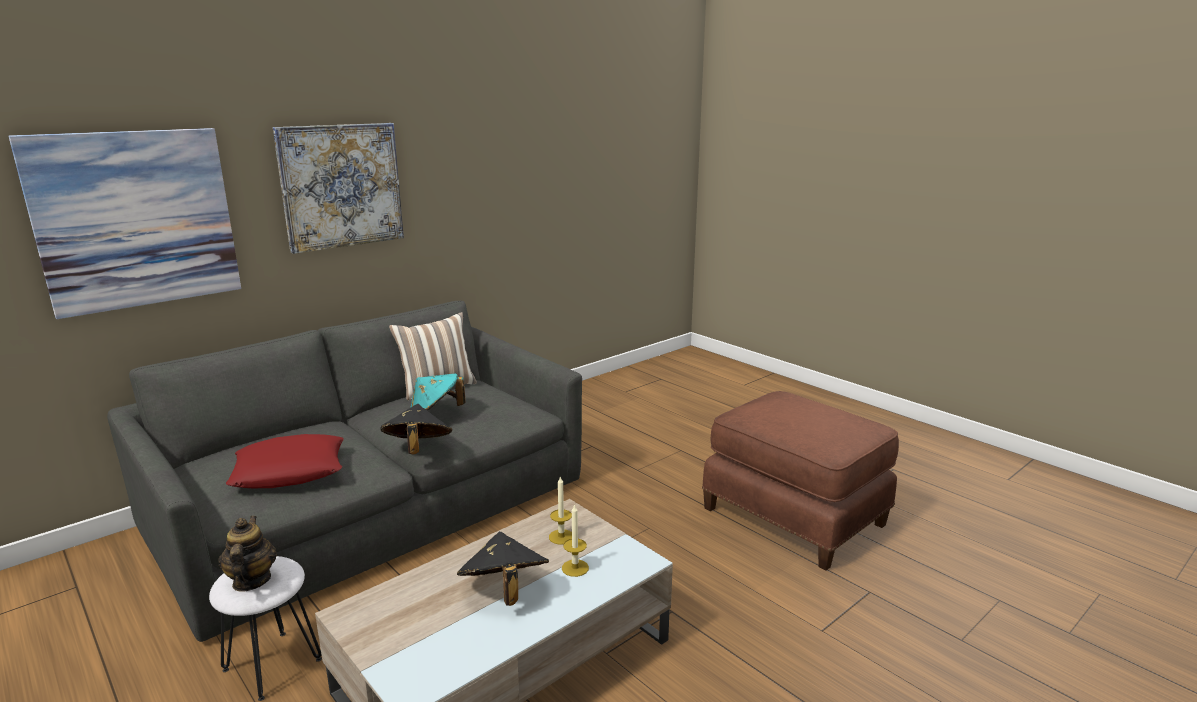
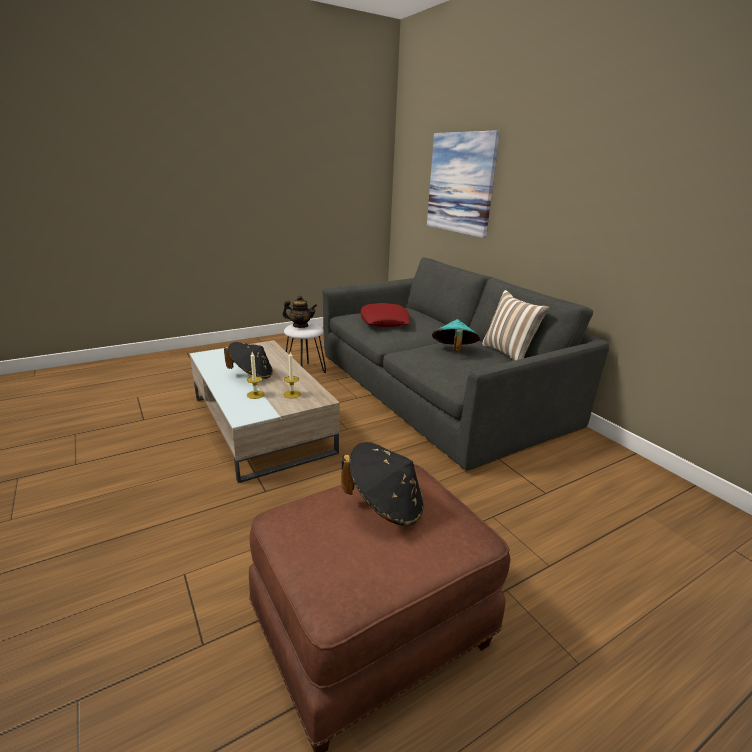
camera: 100 degrees right, 5 degrees up
picture [273,123,404,254] -> none
black hat [380,404,452,454] -> black hat moved to [341,442,424,526]

